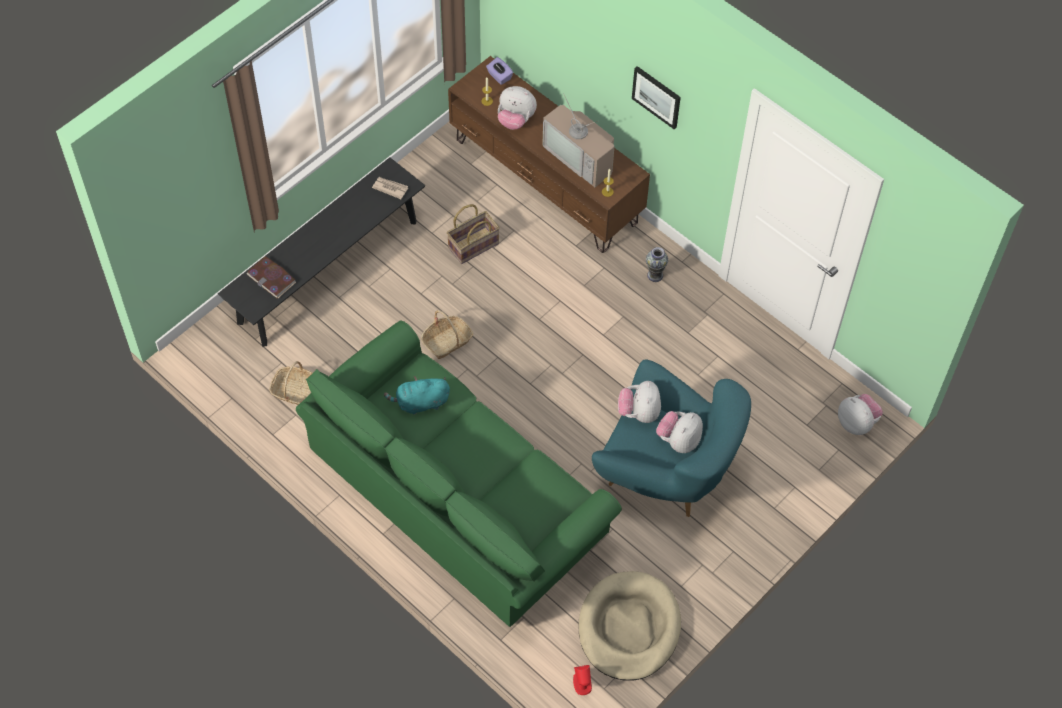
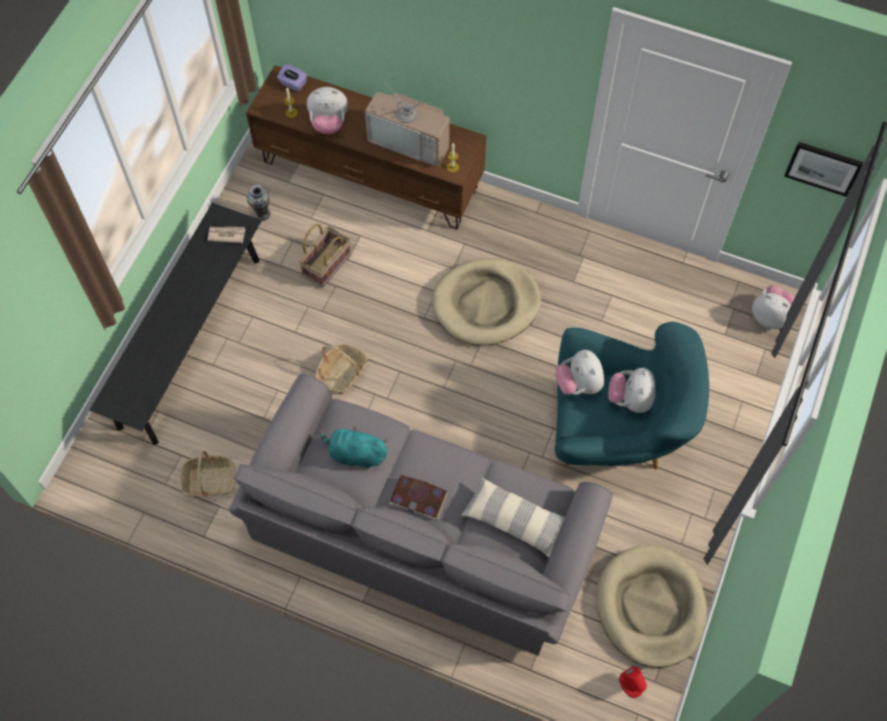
camera: 20 degrees left, 5 degrees up
book [247,256,296,298] -> book moved to [389,475,448,520]
green sofa [296,321,622,627] -> grey sofa [229,374,613,656]
turquoise plush toy [384,376,450,415] -> turquoise plush toy turned 45 degrees clockwise [319,426,388,468]
picture [632,66,681,129] -> picture moved to [784,142,863,197]
vase [646,247,668,282] -> vase moved to [247,185,270,221]
none -> beige dog bed [432,258,541,345]
none -> pillow [461,476,565,558]

